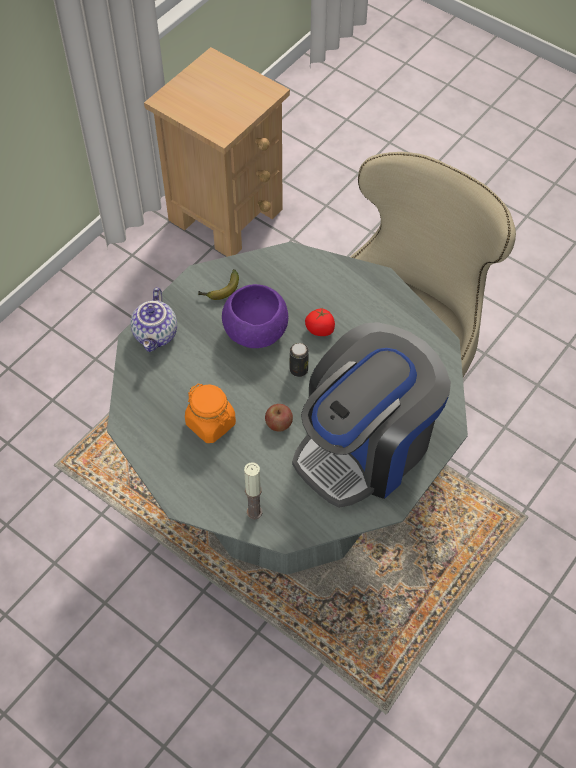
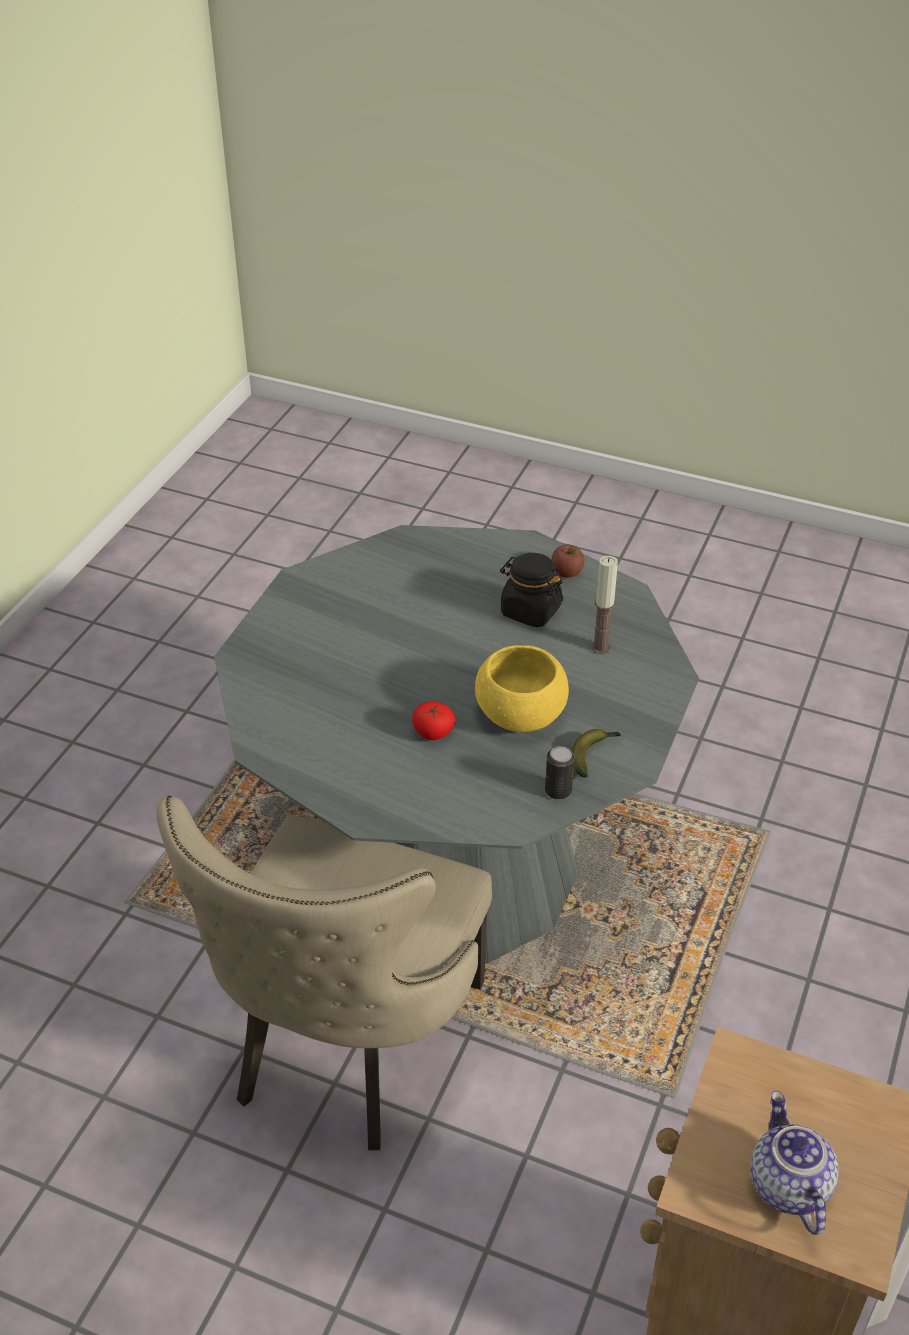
camera: 165 degrees right, 15 degrees down
teapot [131,287,177,352] -> teapot moved to [750,1091,839,1235]
orange jar [185,384,236,443] -> black jar [500,553,563,627]
purple bowl [222,284,288,348] -> yellow bowl [475,645,569,732]
candle [244,462,262,519] -> candle moved to [591,556,618,654]
apple [265,404,293,432] -> apple moved to [551,545,585,578]
can [290,343,309,377] -> can moved to [545,746,574,800]
coffee machine [292,322,451,508] -> none

